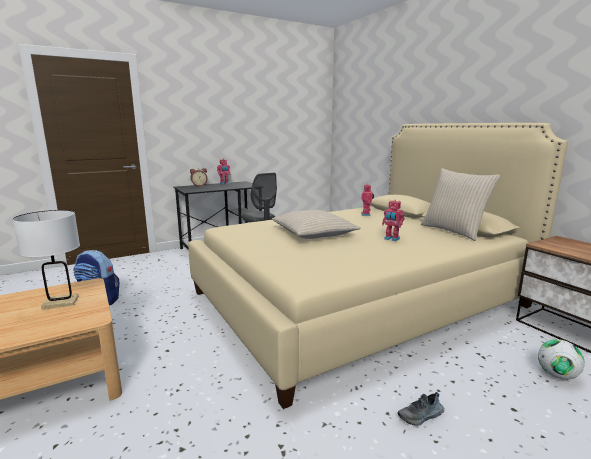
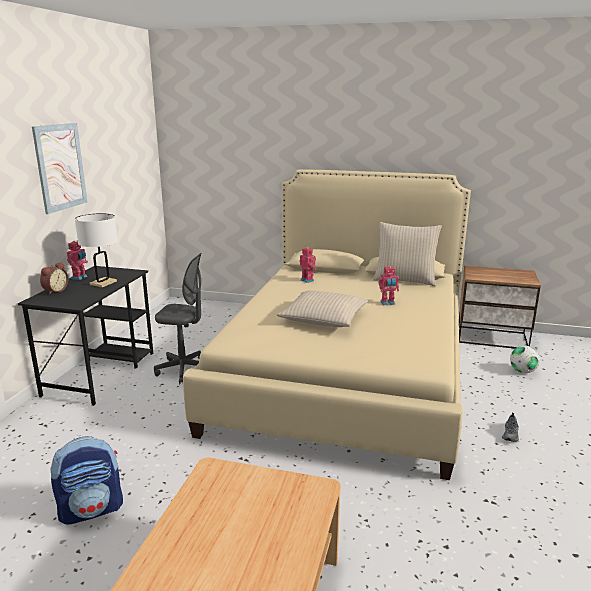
camera: 45 degrees left, 5 degrees up
white table lamp [12,210,80,309] -> white table lamp moved to [75,213,118,287]
none -> picture [32,123,87,214]

